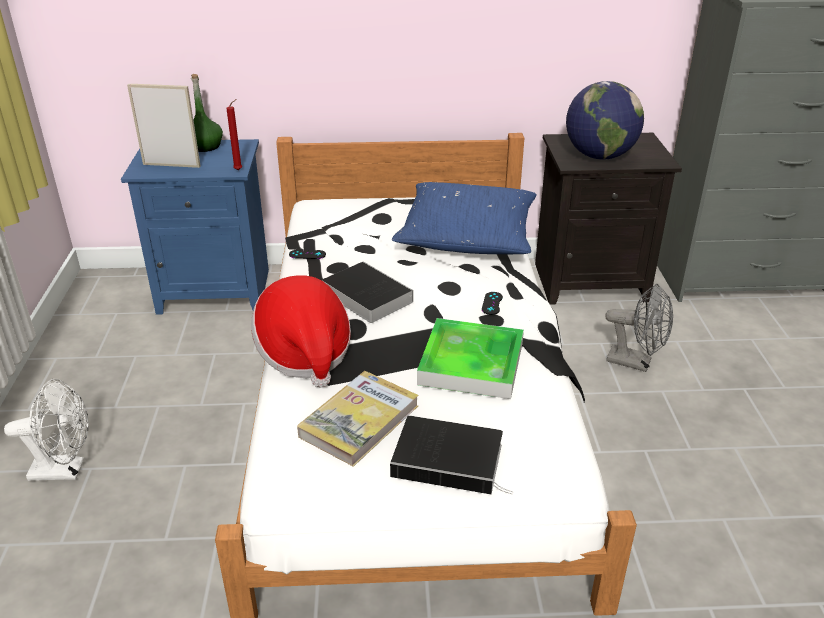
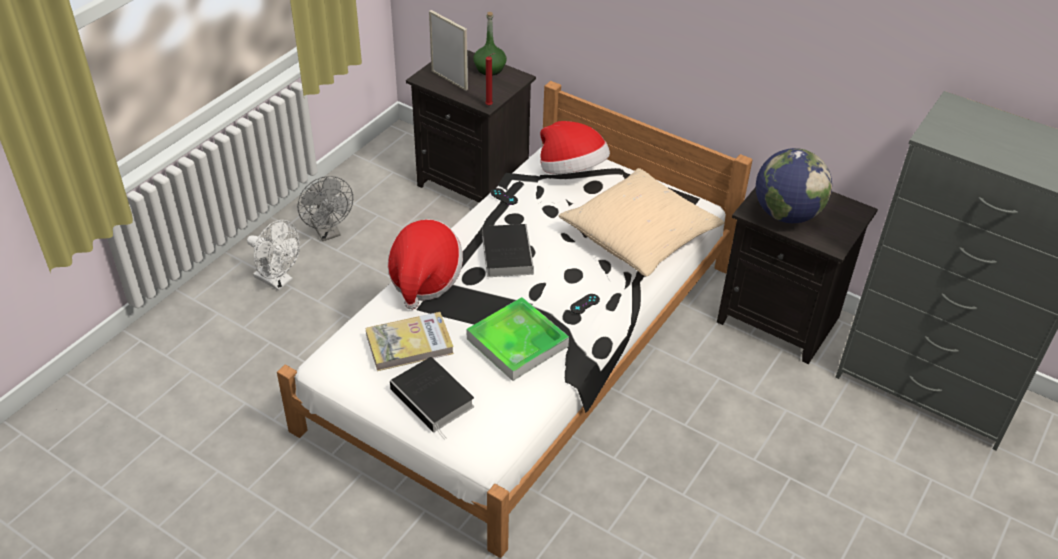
camera: 35 degrees right, 10 degrees up
blue nightstand [121,139,269,315] -> black nightstand [406,50,536,203]
blue pillow [392,182,537,254] -> beige pillow [558,168,725,277]
grey fan [605,284,673,372] -> grey fan moved to [297,176,353,241]
none -> hat [540,121,610,174]

